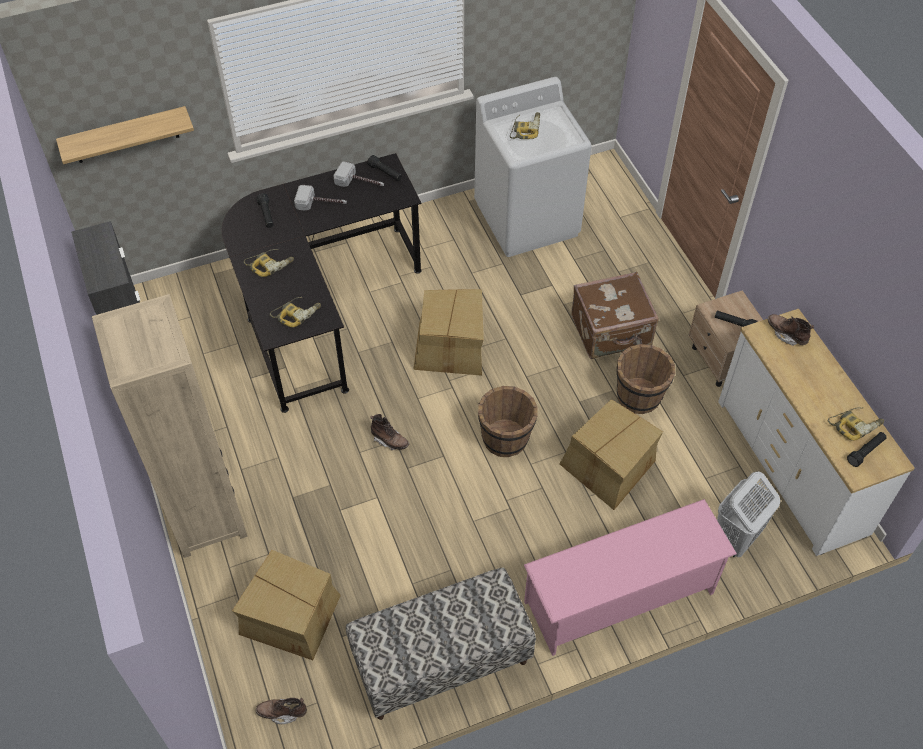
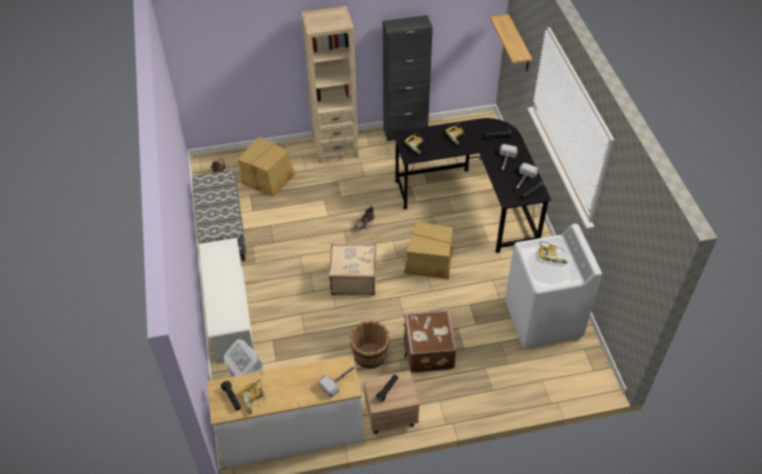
camera: 100 degrees right, 5 degrees down
brown bucket [478,386,538,457] -> beige suitcase [329,244,376,295]
pink shoe rack [524,499,737,656] -> white shoe rack [199,238,254,363]
cardboard box [560,399,663,510] -> none
brown boot [767,314,814,346] -> hammer [318,365,356,397]

